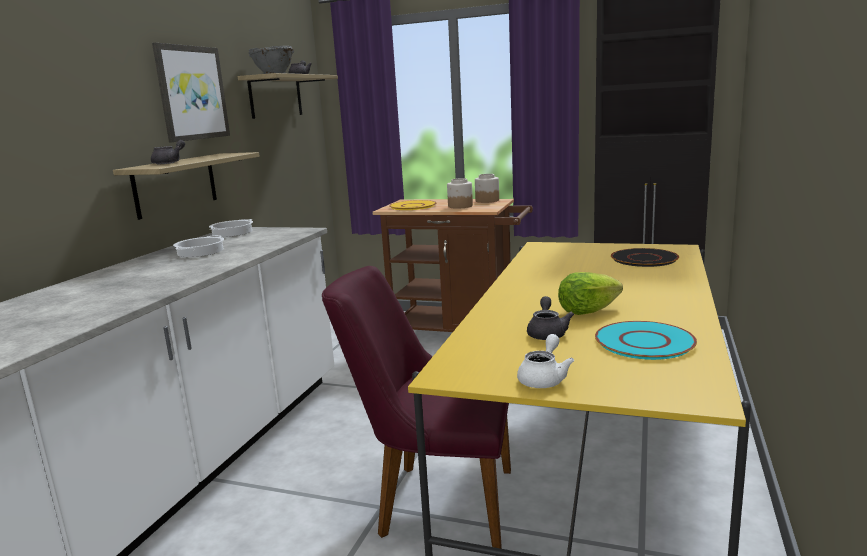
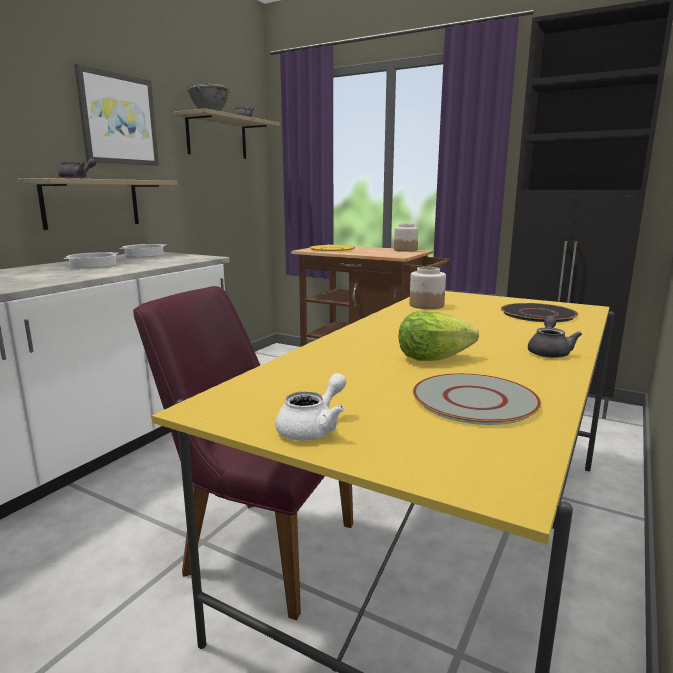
camera: 10 degrees right, 0 degrees up
jar [447,178,473,209] -> jar moved to [410,267,446,309]
grey teapot [527,296,574,340] -> grey teapot moved to [528,315,582,358]
turquoise plate [595,321,697,360] -> grey plate [413,373,541,425]

